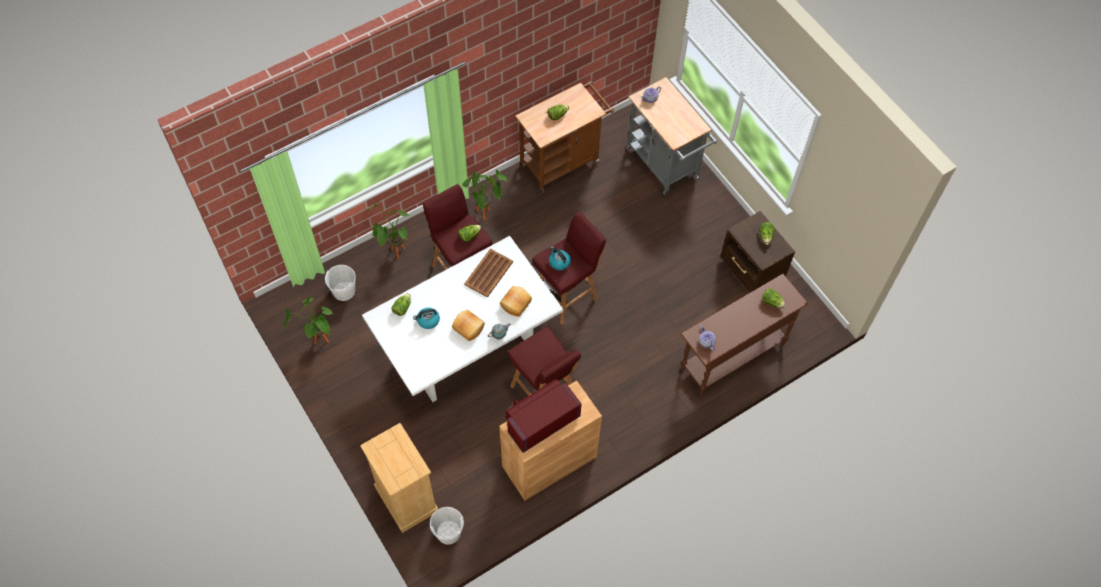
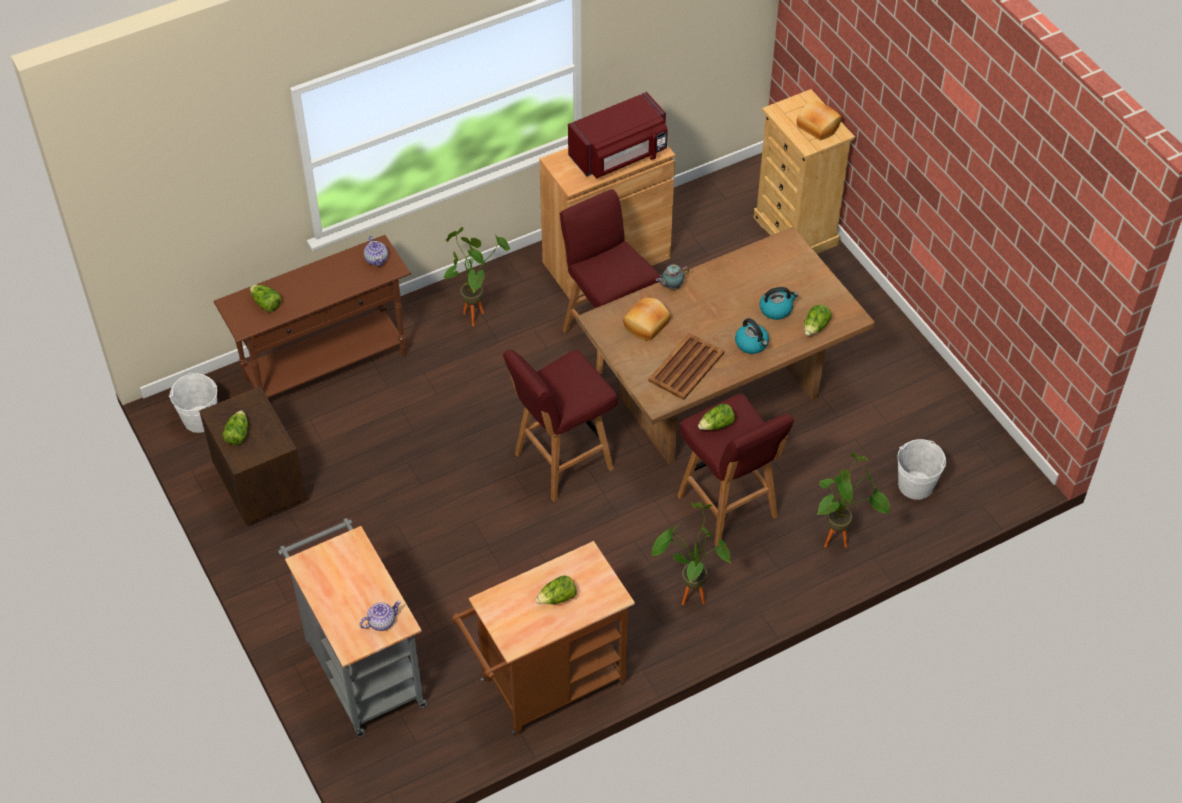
camera: 175 degrees left, 10 degrees down
potted plant [284,297,333,344] -> potted plant moved to [443,227,510,326]
white dining table [362,236,563,402] -> brown dining table [577,227,875,464]
white bucket [430,507,464,544] -> white bucket moved to [169,373,217,433]
bread [452,310,485,341] -> bread moved to [796,101,842,140]
kettle [549,246,571,271] -> kettle moved to [735,318,769,354]

